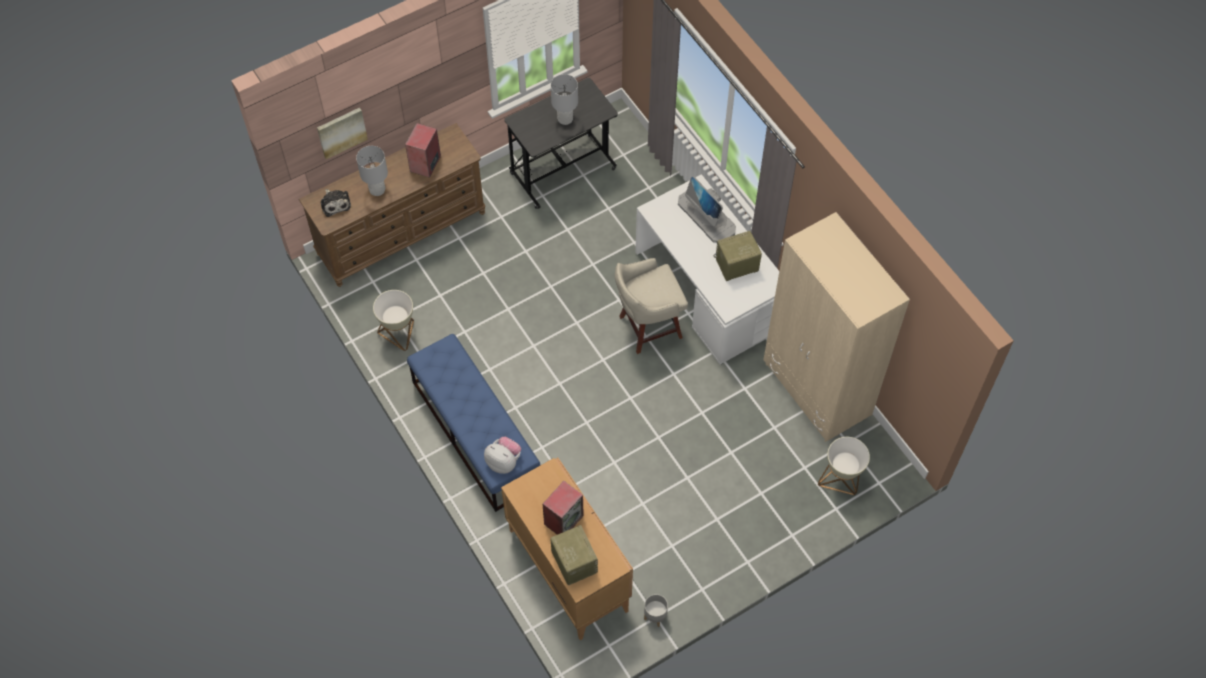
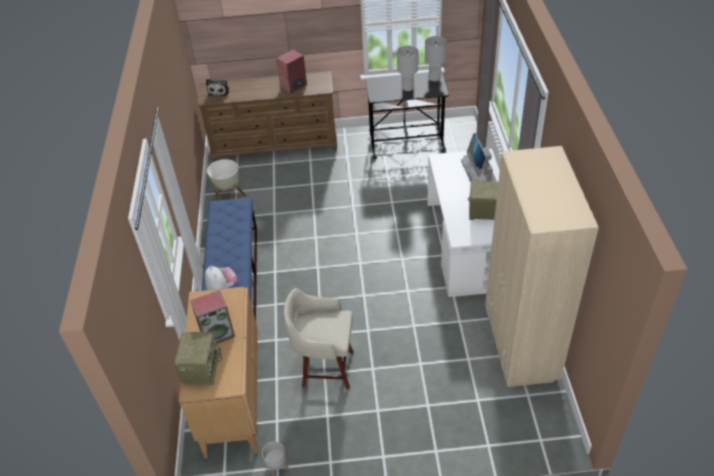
camera: 30 degrees right, 15 degrees down
picture [317,108,368,159] -> none
grey table lamp [356,146,388,196] -> grey table lamp moved to [425,36,446,81]
beige stool [615,258,688,354] -> beige stool moved to [283,288,354,389]
planter [818,437,870,495] -> none

